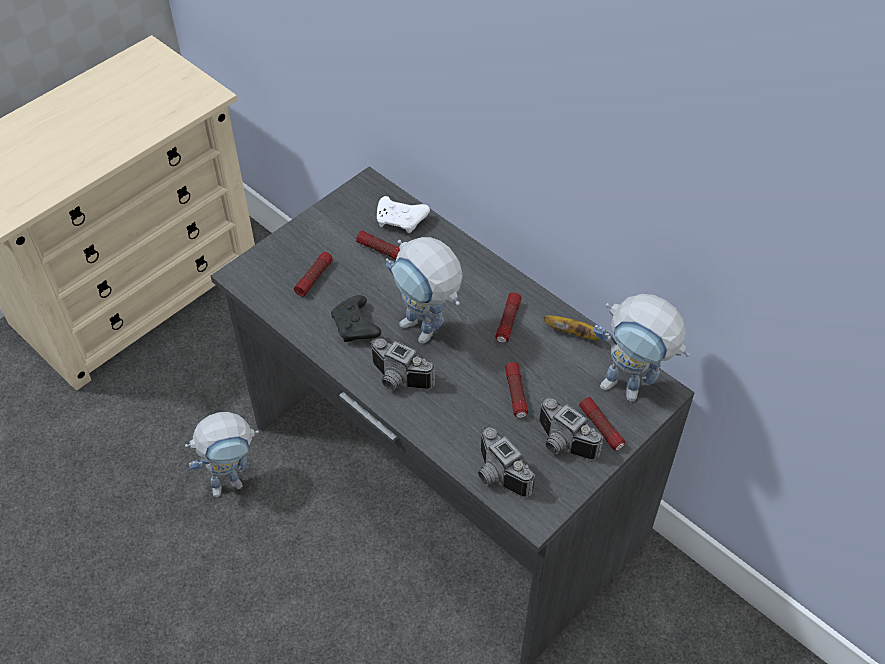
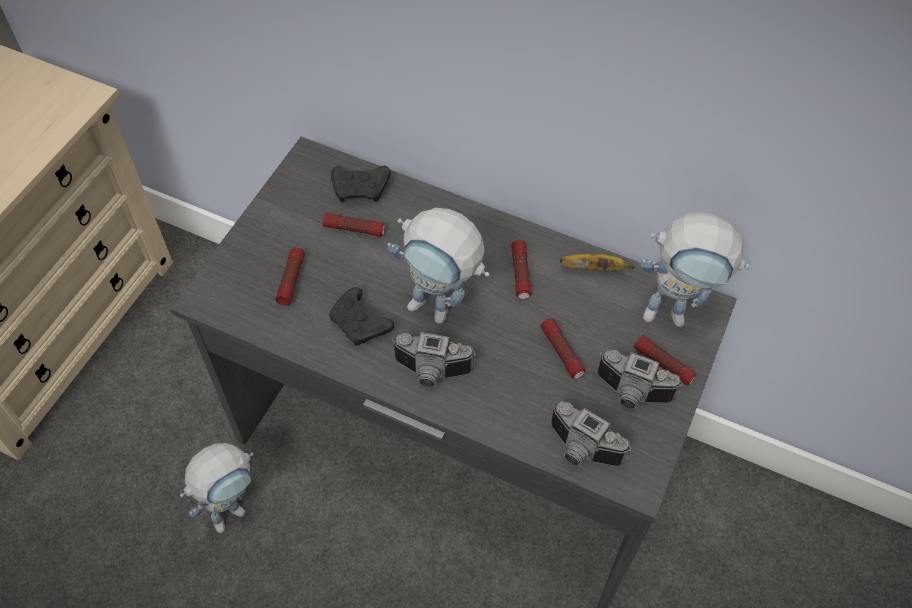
camera: 20 degrees left, 5 degrees up
white game controller [377,196,430,233] -> black game controller [331,166,391,202]

